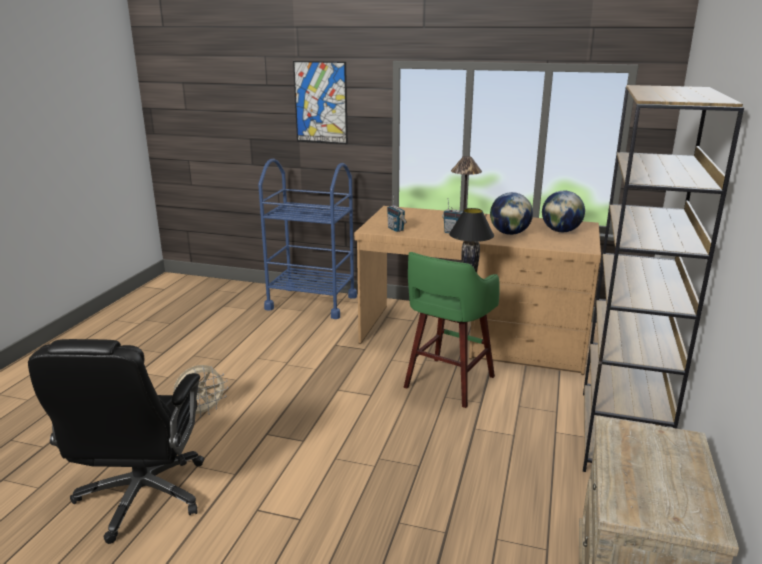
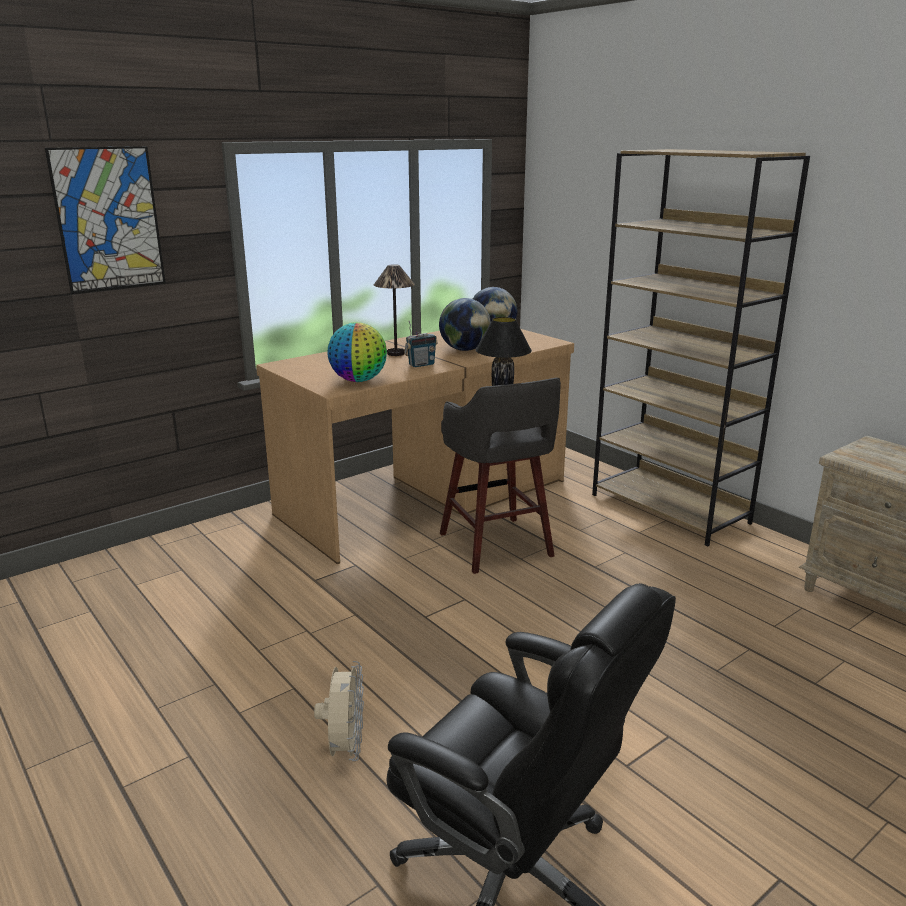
camera: 55 degrees left, 0 degrees up
blue cart [258,159,357,319] -> none
radio [387,194,407,232] -> globe [327,322,387,382]
green stool [404,252,500,408] -> grey stool [440,378,561,574]

